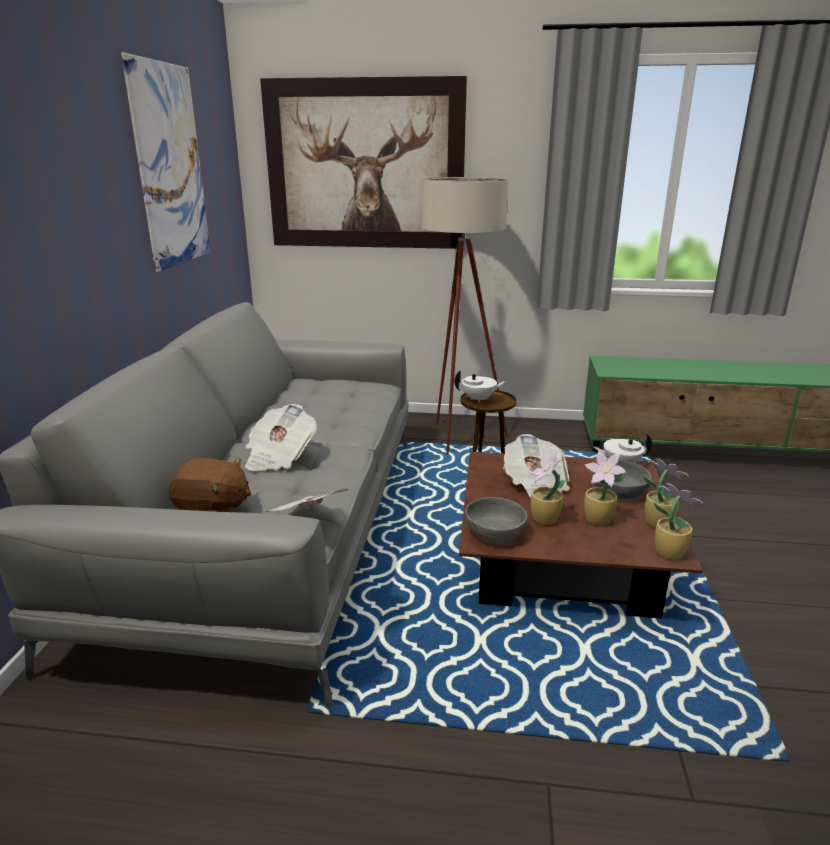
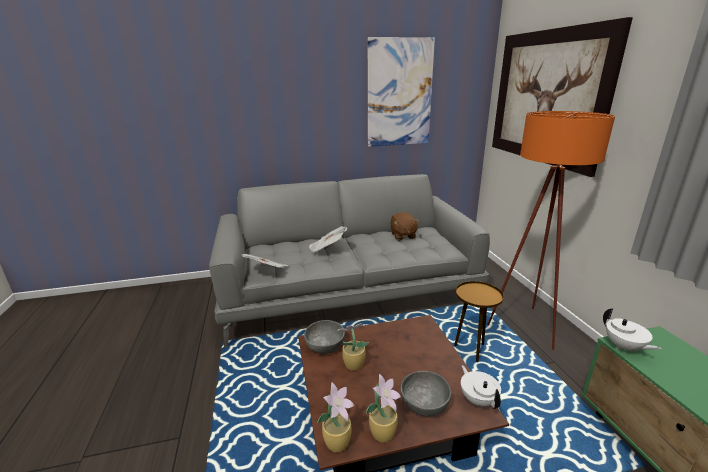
camera: 70 degrees right, 0 degrees up
brown plush toy [169,458,251,512] -> brown plush toy moved to [390,212,420,240]
beige floor lamp [422,177,509,454] -> orange floor lamp [487,111,615,350]
white teapot [454,370,507,403] -> white teapot moved to [603,308,662,353]
newspaper [504,434,570,498] -> none
potted plant [584,450,627,526] -> none

